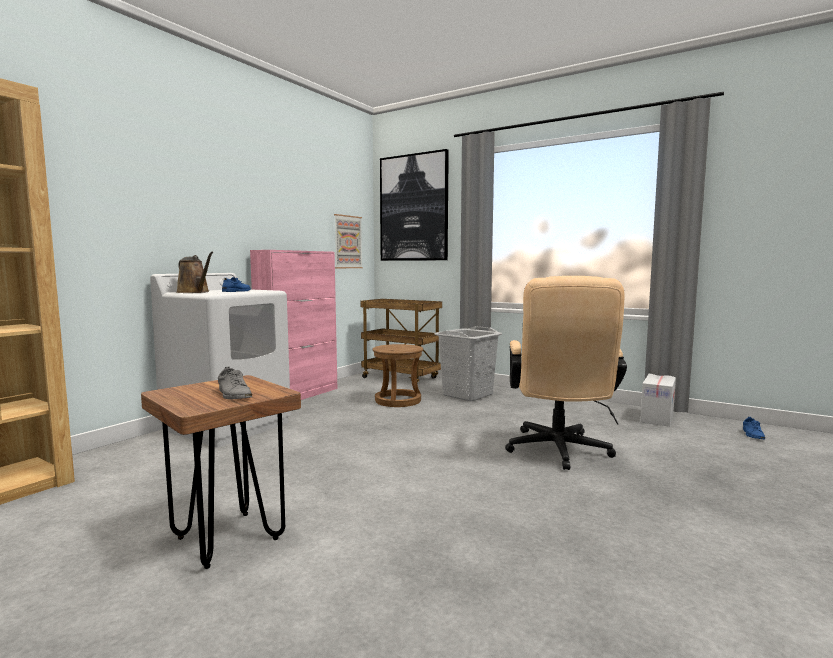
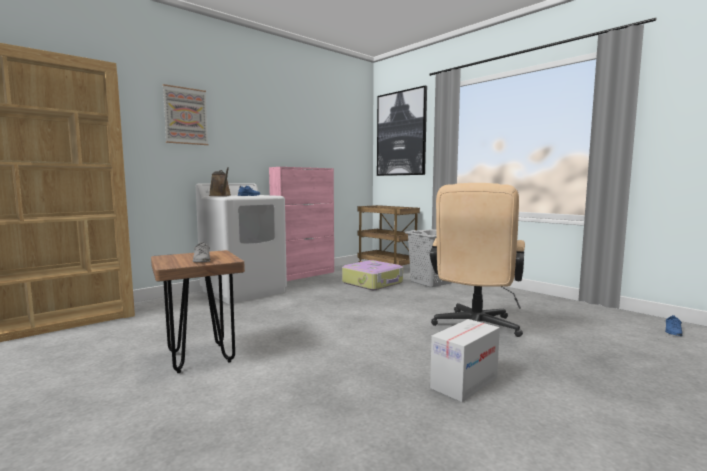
camera: 15 degrees right, 0 degrees up
picture [334,214,363,268] -> picture moved to [163,84,209,145]
brown stool [372,344,423,407] -> suitcase [342,260,403,290]
cardboard box [640,374,676,427] -> cardboard box moved to [430,319,500,402]

